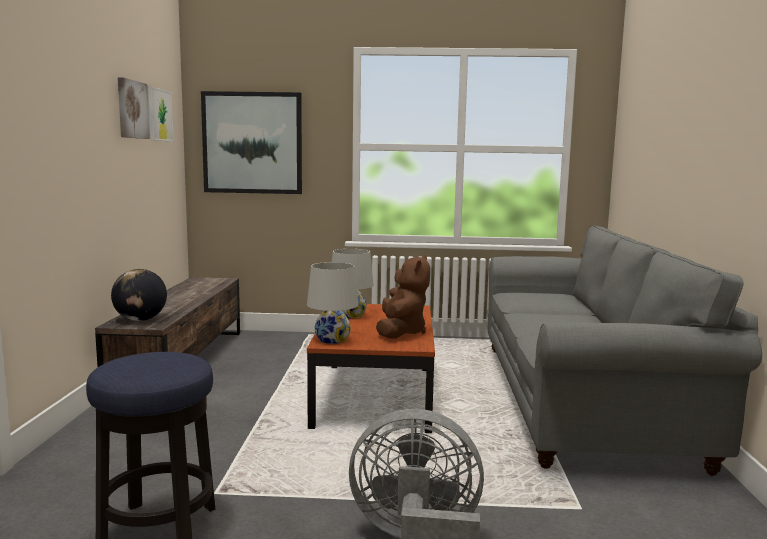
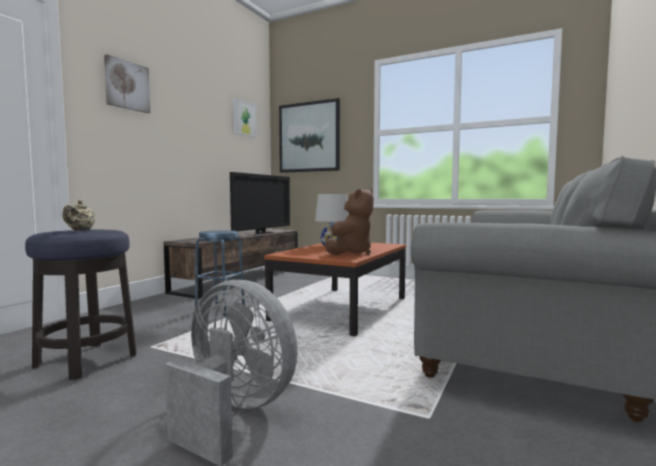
camera: 25 degrees right, 5 degrees down
globe [111,269,167,321] -> none
picture [118,77,150,139] -> picture moved to [104,54,150,113]
white table lamp [307,262,358,344] -> none
none -> beige teapot [62,200,95,231]
none -> blue stool [195,230,245,317]
none -> television [230,172,290,235]

